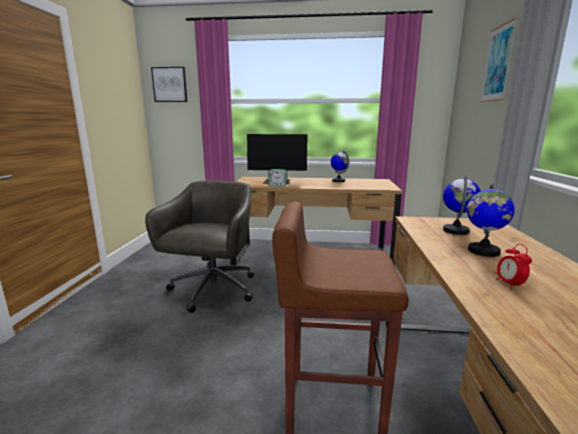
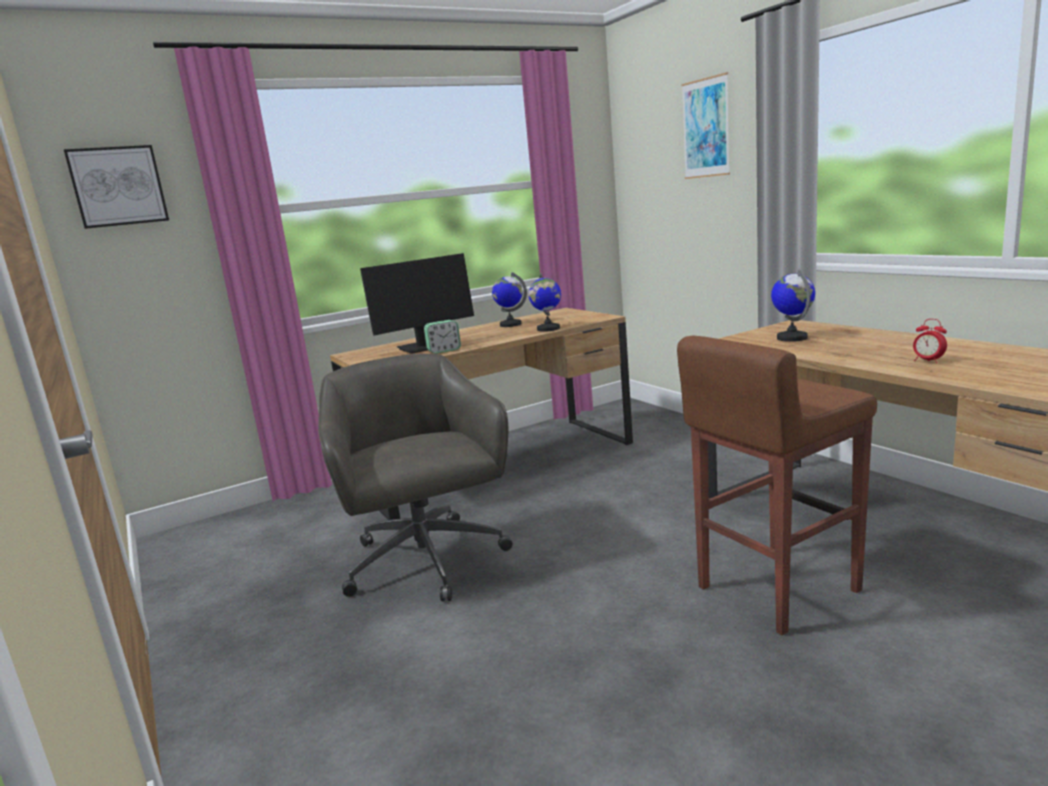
camera: 35 degrees left, 0 degrees up
globe [467,183,515,257] -> globe moved to [528,273,561,332]

